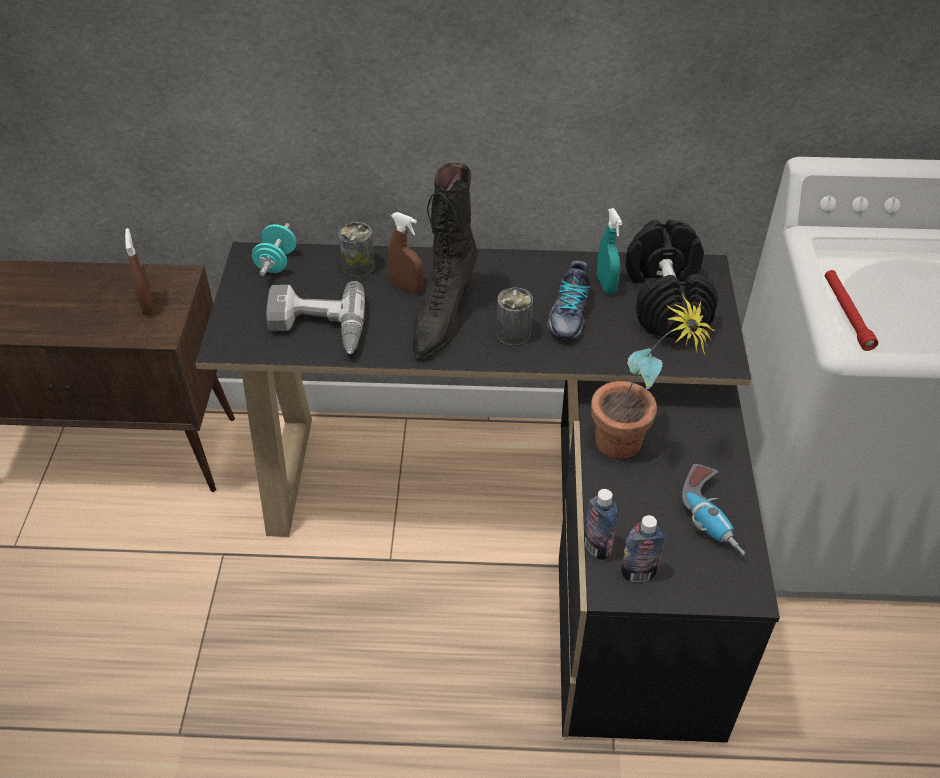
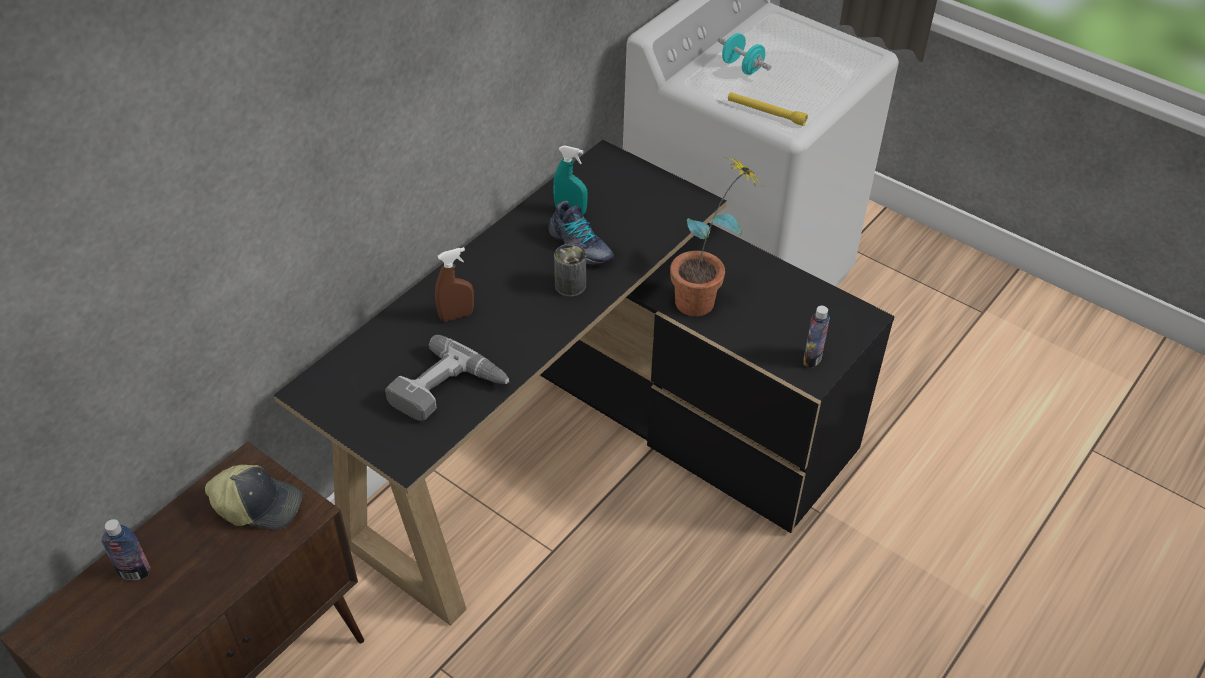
camera: 55 degrees left, 0 degrees up
brown spray bottle [125,228,153,315] -> cap [205,465,302,530]
turquoise dumbbell [252,223,297,276] -> turquoise dumbbell moved to [718,33,771,75]
can [339,222,375,277] -> none
black boot [413,163,477,358] -> none
bottle [584,489,618,560] -> bottle moved to [101,519,151,581]
black dumbbell [625,220,718,340] -> none
power drill [682,464,745,555] -> none
red flashlight [825,270,878,351] -> yellow flashlight [728,92,808,126]

